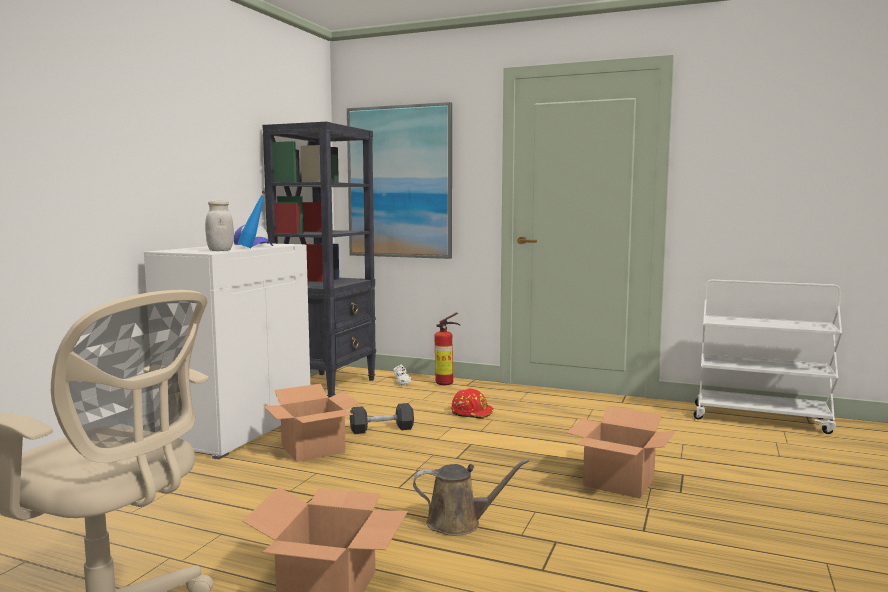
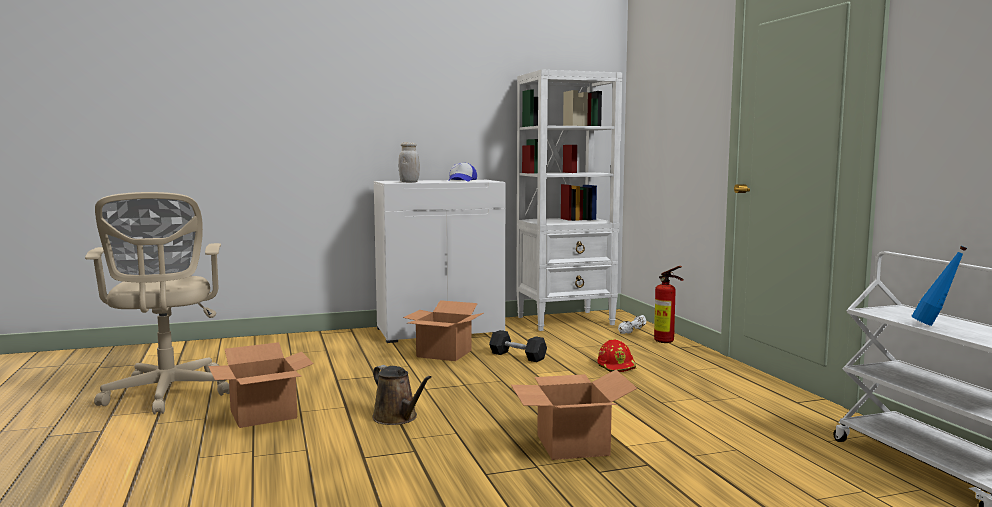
camera: 50 degrees right, 0 degrees up
blue bottle [237,191,266,248] -> blue bottle moved to [912,246,967,326]
black bookcase [263,122,376,398] -> white bookcase [516,69,623,331]
picture [347,102,452,259] -> none

